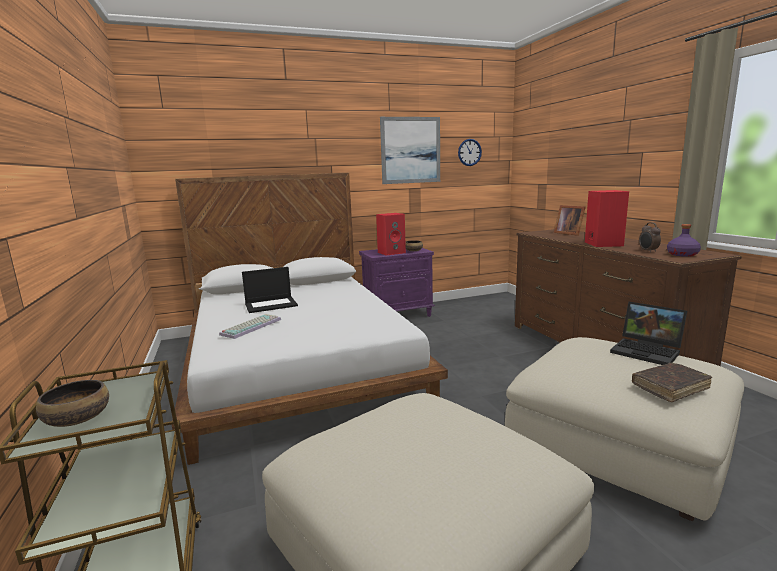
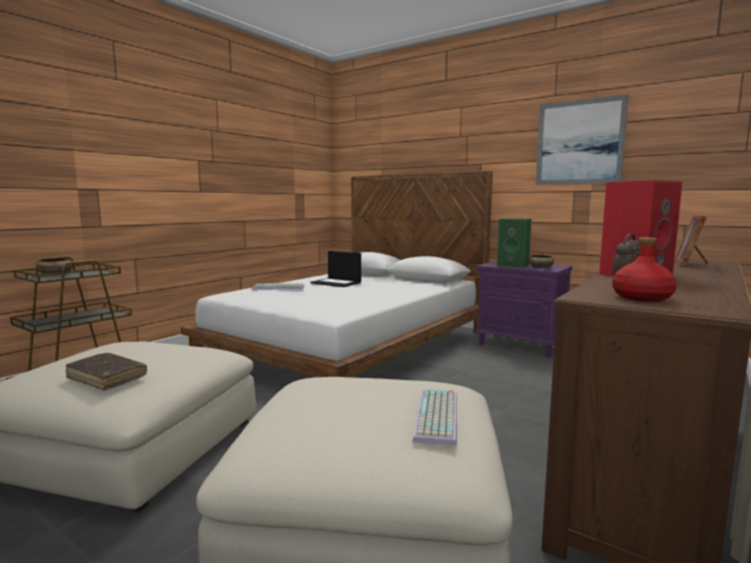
camera: 55 degrees right, 5 degrees down
red speaker [376,213,406,255] -> green speaker [497,218,531,268]
wall clock [458,139,482,166] -> none
laptop [610,302,687,365] -> keyboard [412,389,457,446]
brown book [632,363,712,402] -> brown book moved to [66,353,147,390]
purple bottle [667,224,701,257] -> red bottle [612,237,677,302]

